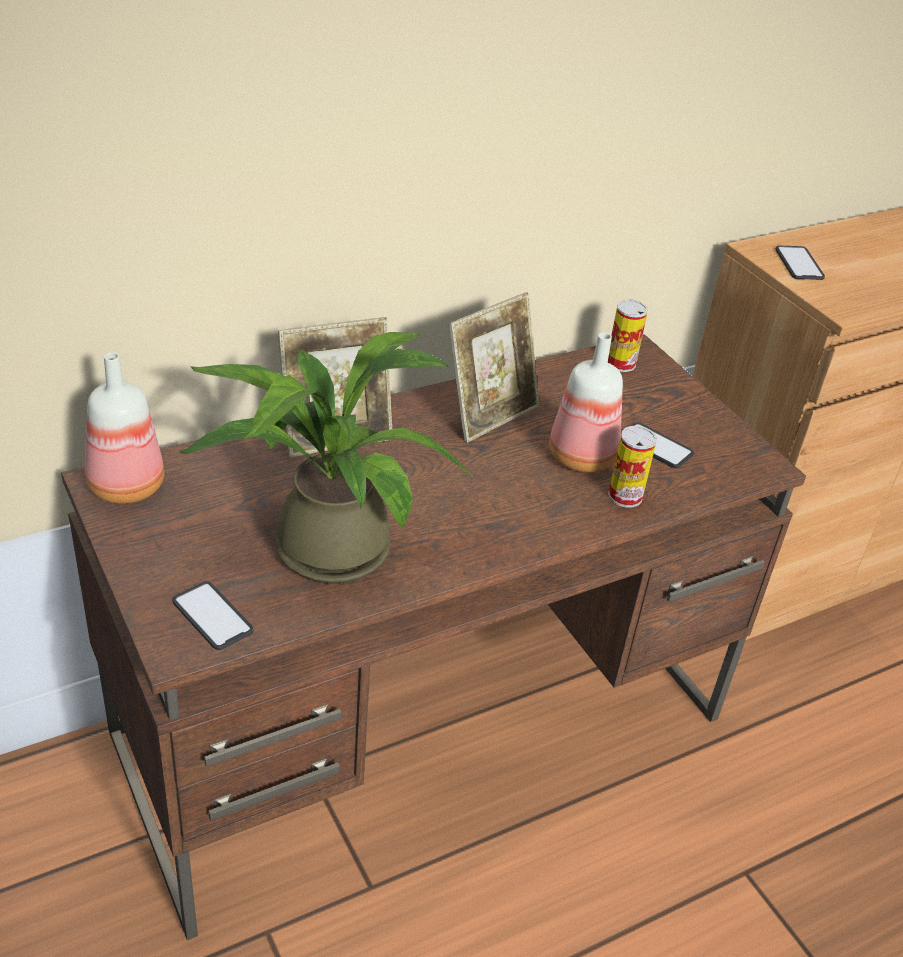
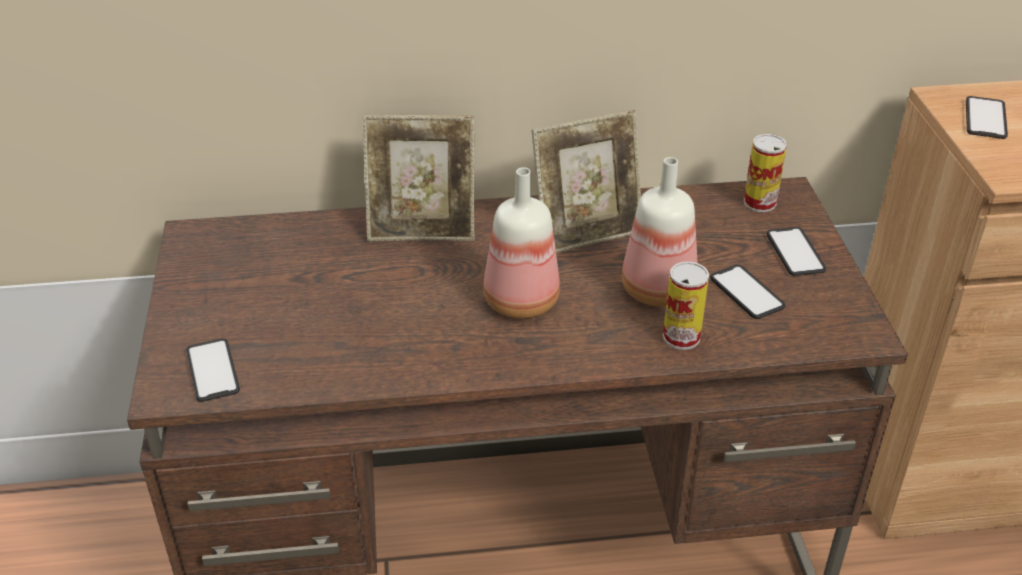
camera: 25 degrees right, 0 degrees up
bottle [85,352,164,504] -> bottle moved to [483,167,560,319]
potted plant [180,332,474,584] -> none
none -> phone [767,227,826,276]

